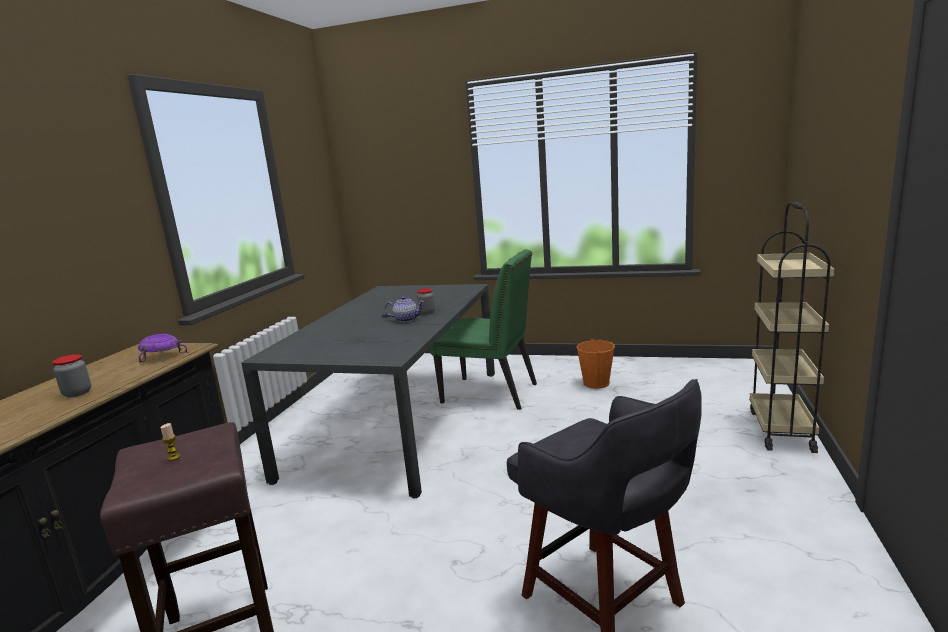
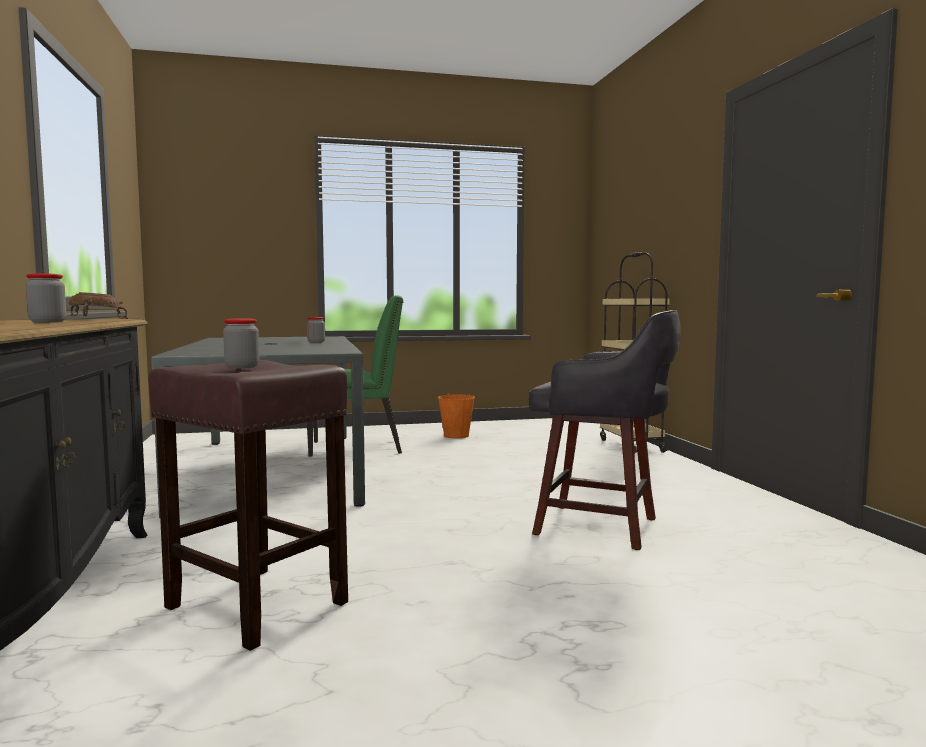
camera: 30 degrees left, 10 degrees down
purple bowl [138,334,188,363] -> brown bowl [69,292,128,319]
candle [160,423,181,461] -> jar [223,319,259,369]
teapot [385,296,425,322] -> none

